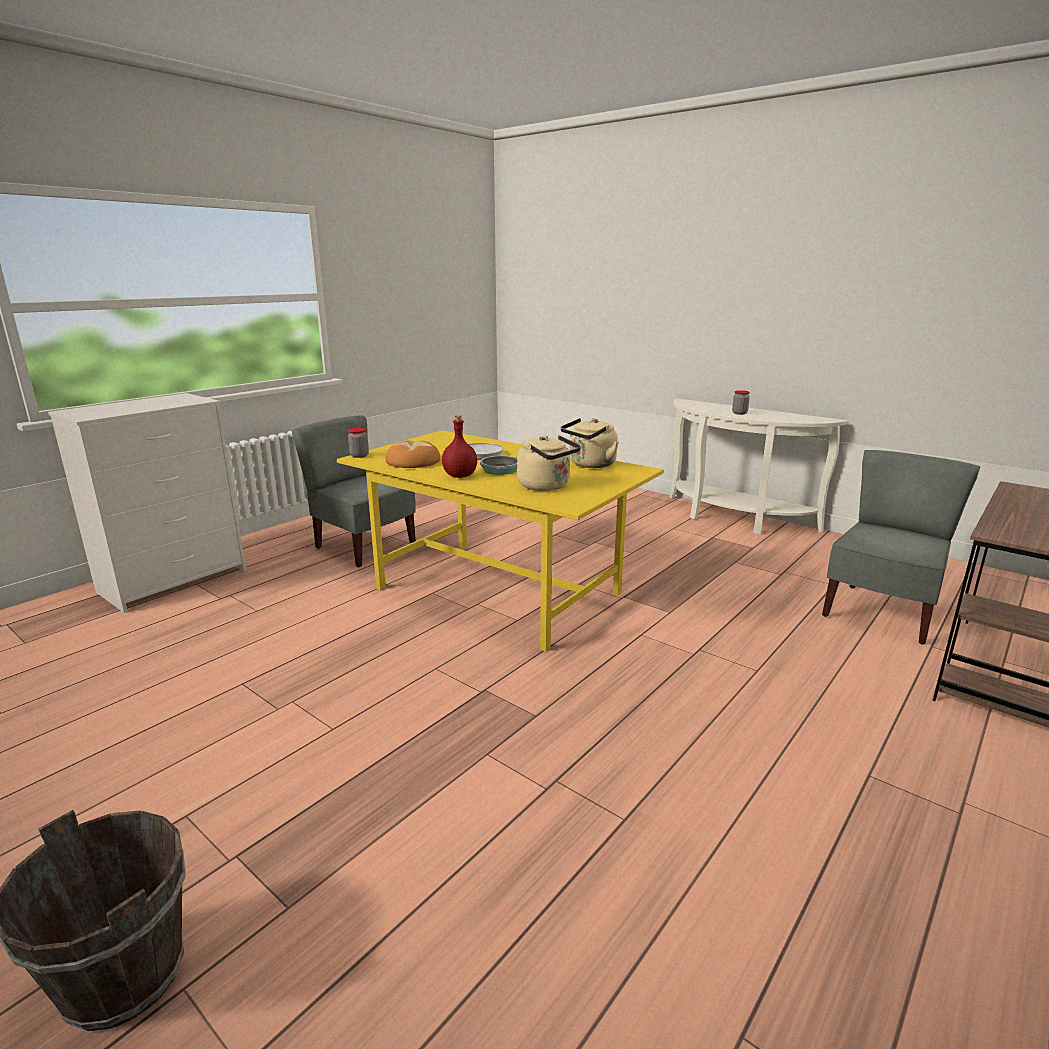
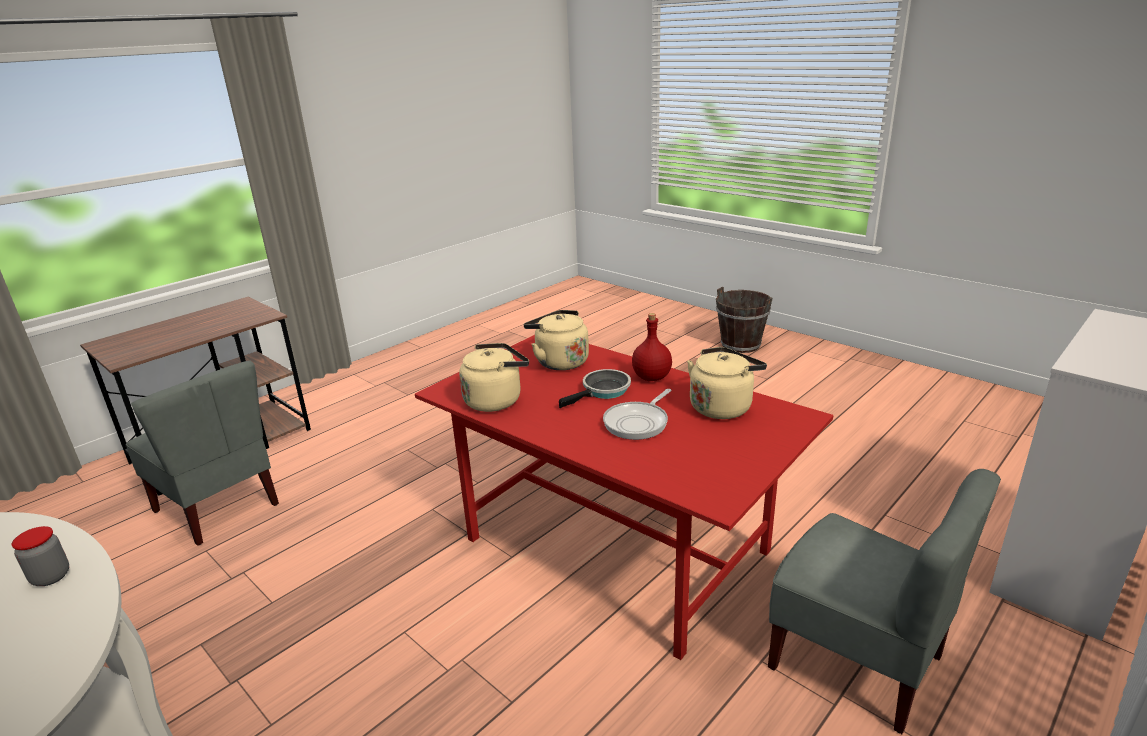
camera: 175 degrees left, 5 degrees up
yellow dining table [337,430,664,652] -> red dining table [415,335,834,660]
jar [348,428,369,458] -> none
bread [385,441,440,468] -> beige kettle [687,347,767,419]
grey chair [822,450,980,645] -> grey chair turned 90 degrees counterclockwise [126,361,279,546]

